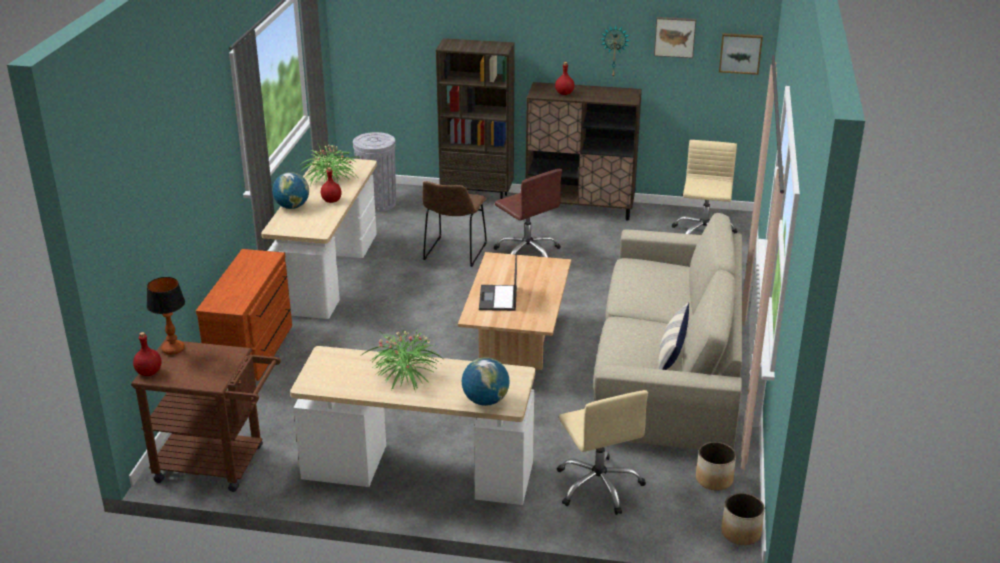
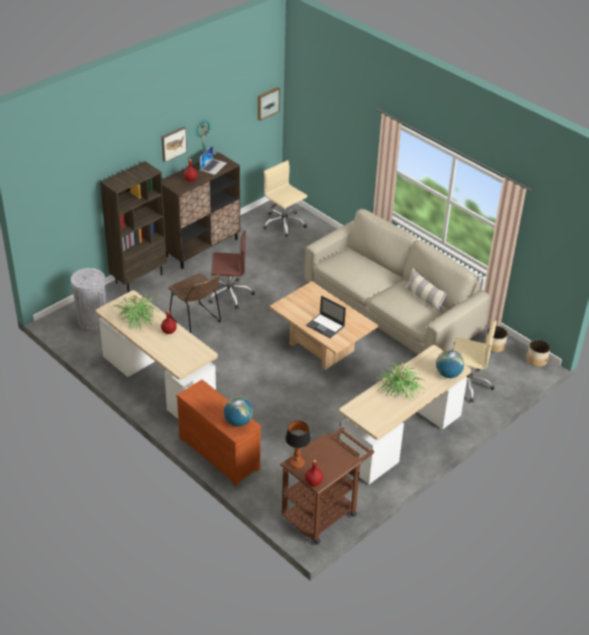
camera: 55 degrees left, 10 degrees up
globe [272,172,309,209] -> globe moved to [224,397,253,426]
picture [654,17,696,58] -> picture moved to [161,127,187,162]
none -> laptop [200,145,227,175]

